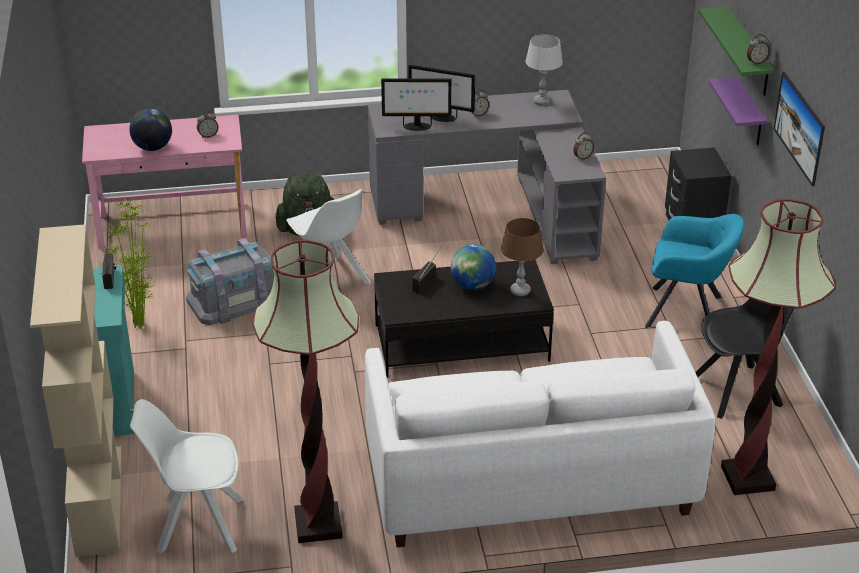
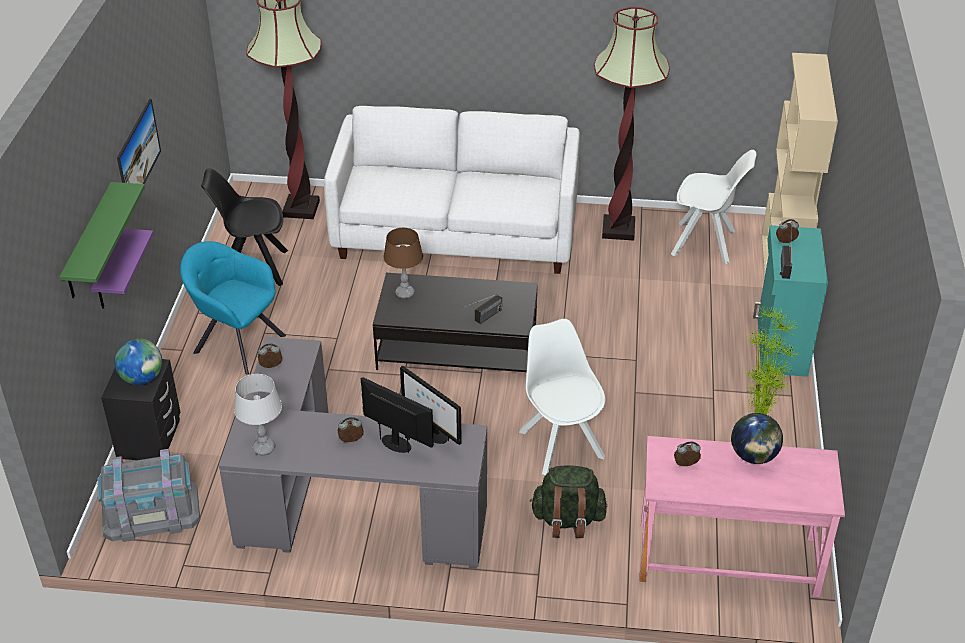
camera: 165 degrees left, 5 degrees up
grey storage box [186,238,274,325] -> grey storage box moved to [97,449,200,542]
monitor [381,78,452,131] -> monitor turned 150 degrees counterclockwise [400,366,462,445]
globe [451,244,496,290] -> globe moved to [114,338,162,385]
alarm clock [747,34,770,65] -> alarm clock moved to [776,219,799,243]

